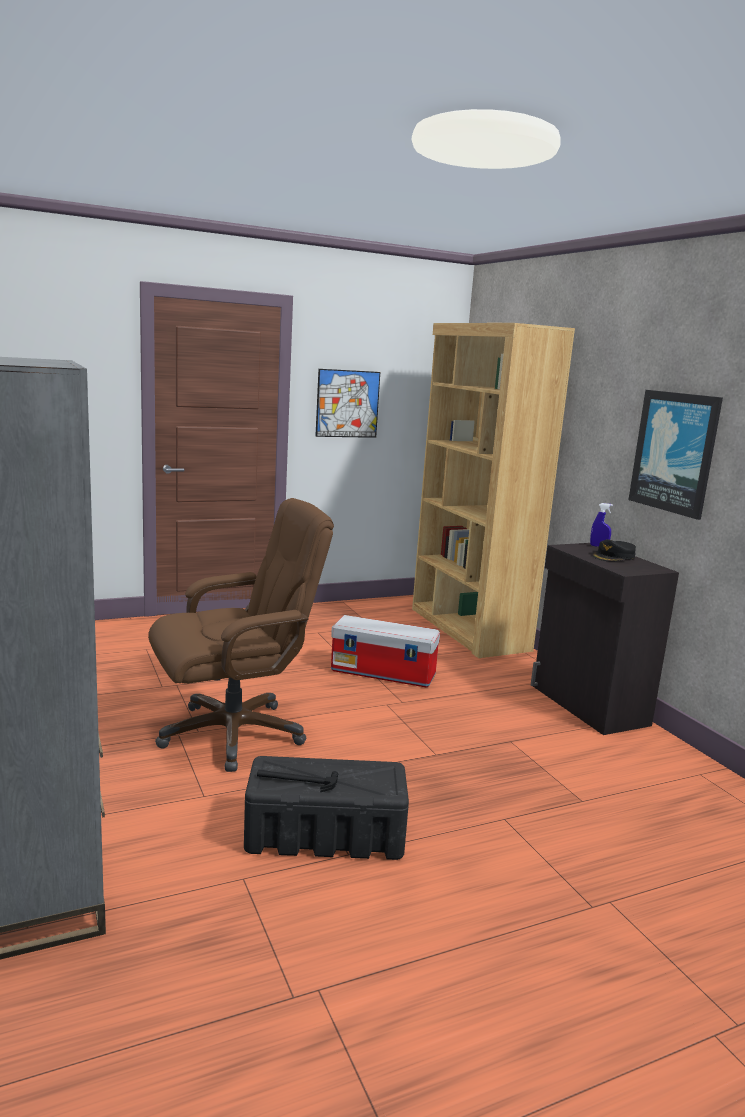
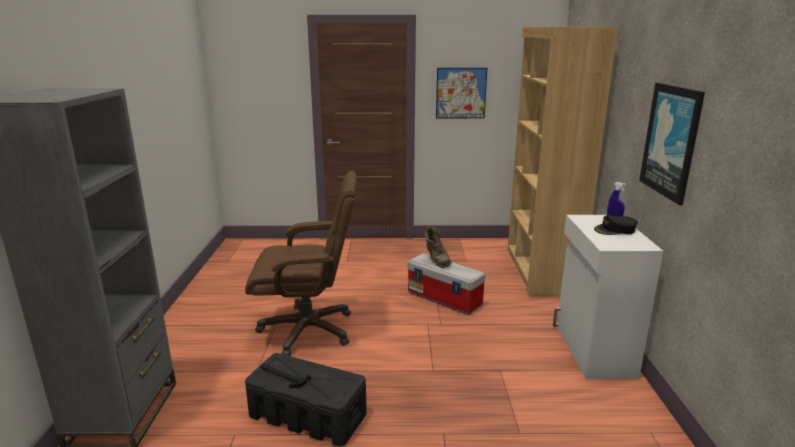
camera: 25 degrees right, 5 degrees up
black cabinet [531,543,679,735] -> white cabinet [553,215,663,379]
none -> brown boot [425,226,452,268]

